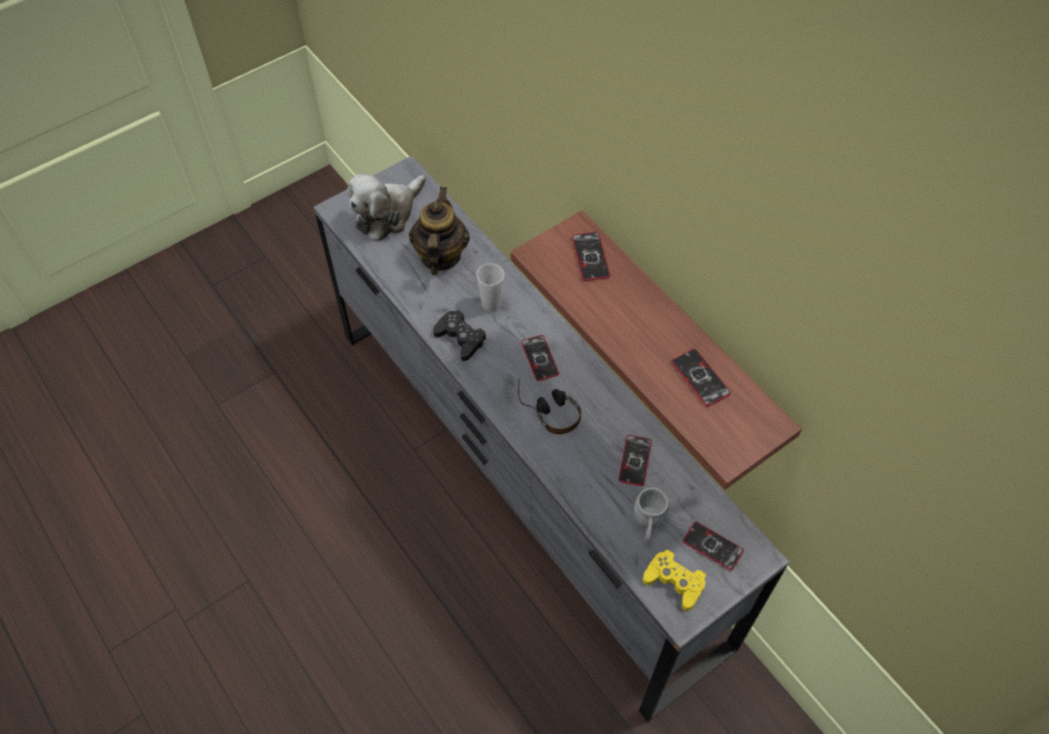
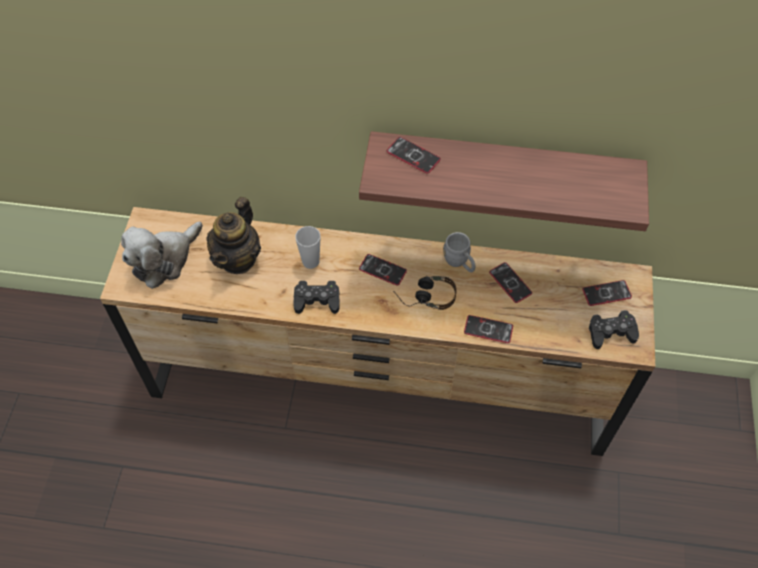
camera: 45 degrees left, 0 degrees up
grey dresser [314,156,789,722] -> brown dresser [100,207,655,456]
plush toy [347,174,426,242] -> plush toy turned 45 degrees clockwise [121,222,203,289]
teapot [409,187,470,275] -> teapot turned 120 degrees counterclockwise [206,197,261,274]
grey mug [634,488,669,543] -> grey mug moved to [443,232,475,273]
yellow game controller [643,550,706,611] -> black game controller [589,310,639,349]
phone [671,349,731,407] -> phone moved to [464,315,513,343]

